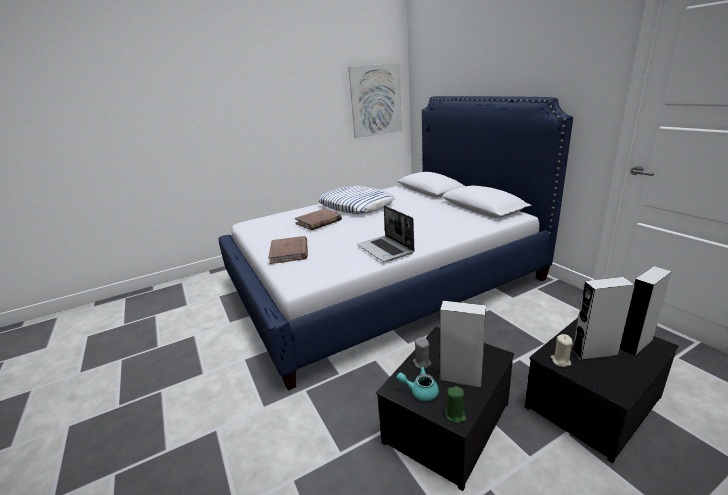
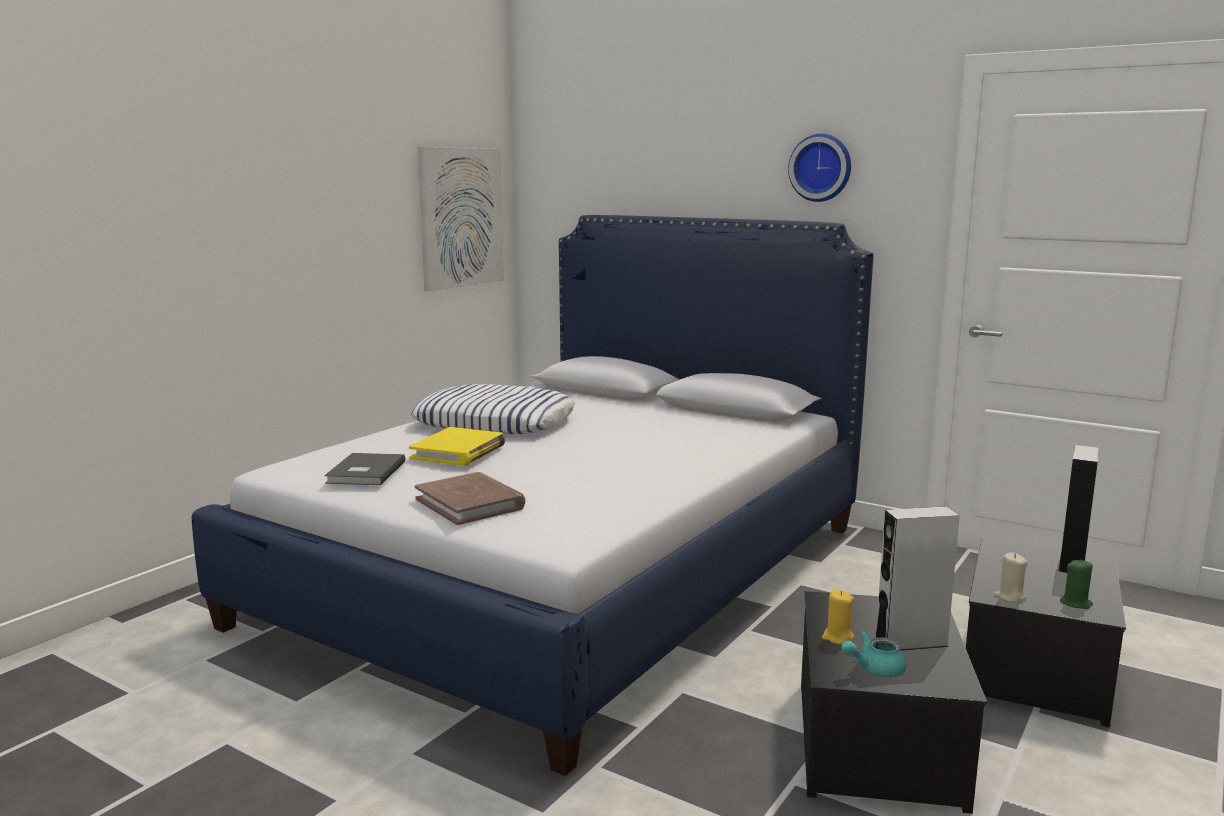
camera: 30 degrees left, 10 degrees down
brown book [295,209,342,230] -> yellow book [409,427,506,466]
laptop [357,206,414,262] -> none
grey candle [413,337,431,369] -> yellow candle [822,589,855,645]
green candle [445,386,467,424] -> green candle moved to [1060,559,1093,609]
grey speaker [572,277,635,360] -> none
none -> grey book [324,453,405,485]
none -> wall clock [788,134,851,202]

